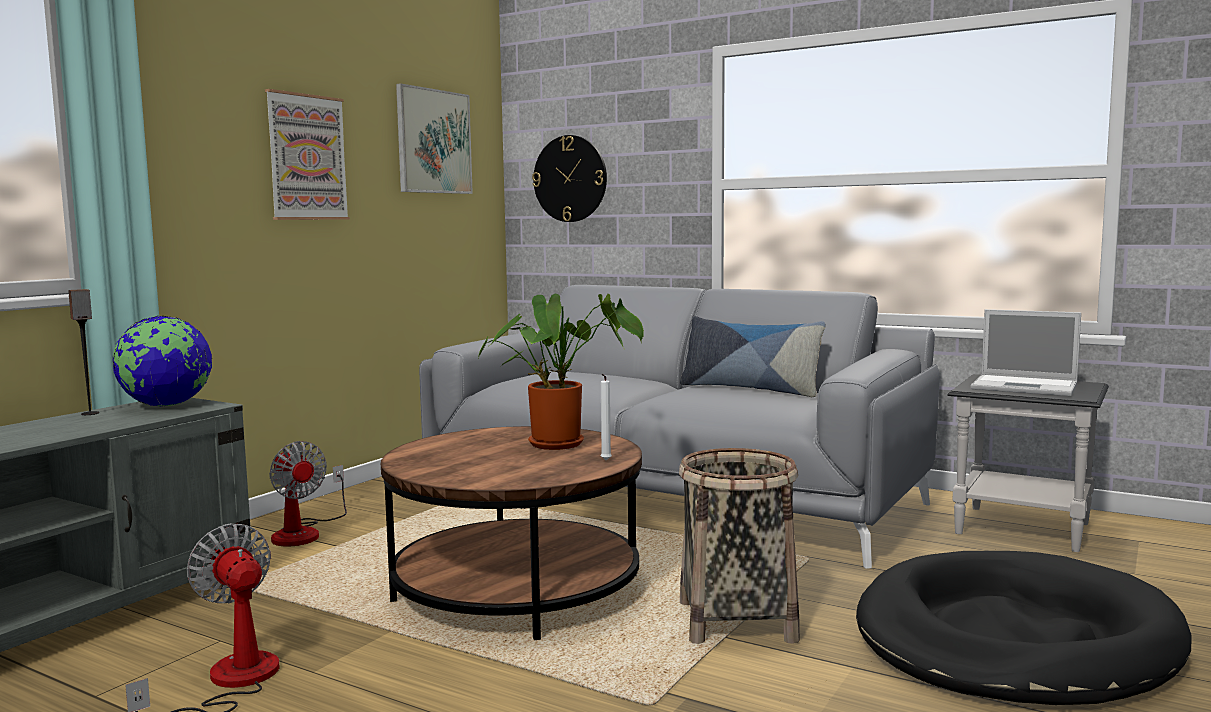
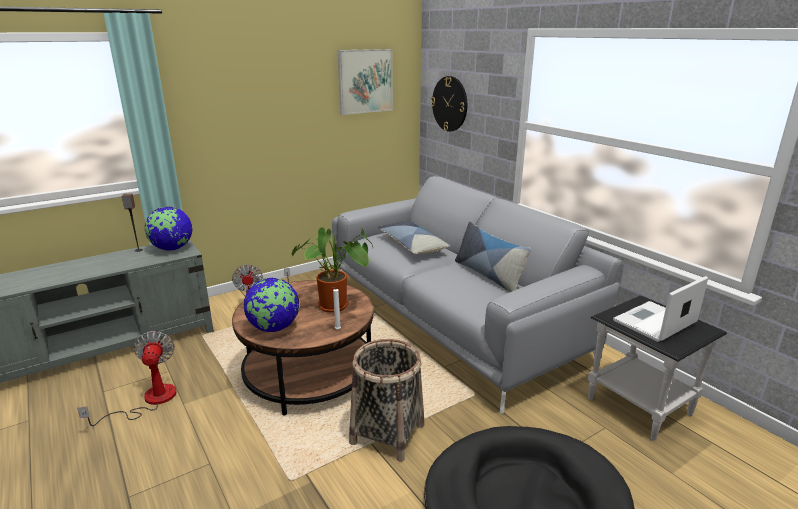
camera: 25 degrees right, 15 degrees up
picture [265,89,350,220] -> none
laptop [970,309,1081,396] -> laptop turned 90 degrees clockwise [613,276,708,342]
none -> globe [244,278,299,332]
none -> pillow [378,221,450,254]

